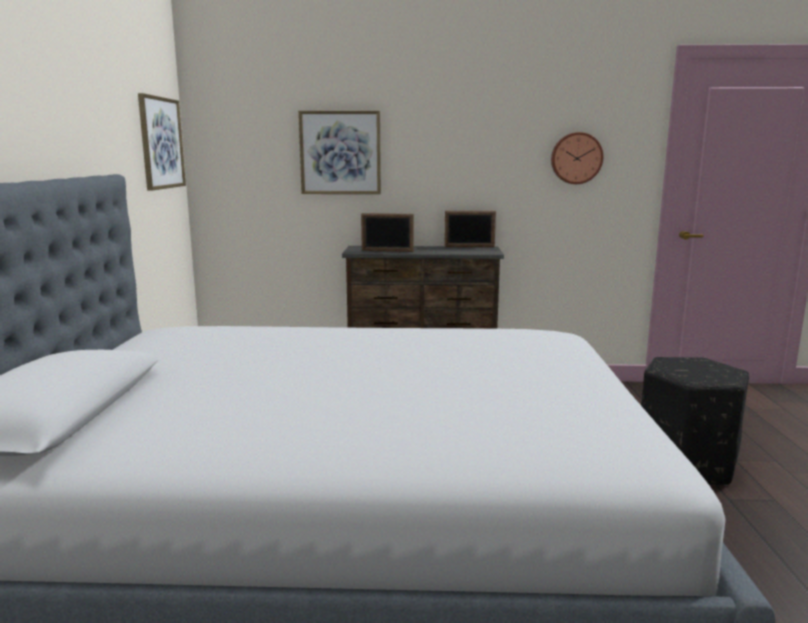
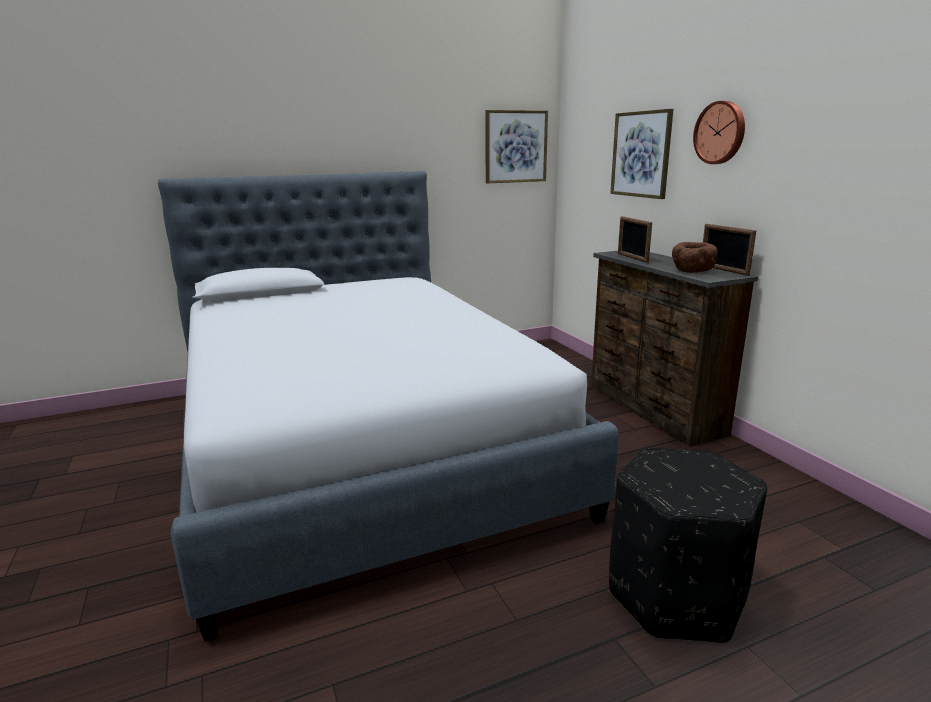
camera: 65 degrees right, 5 degrees up
wall clock [551,132,603,184] -> wall clock moved to [693,101,745,164]
none -> brown bowl [672,242,718,273]

